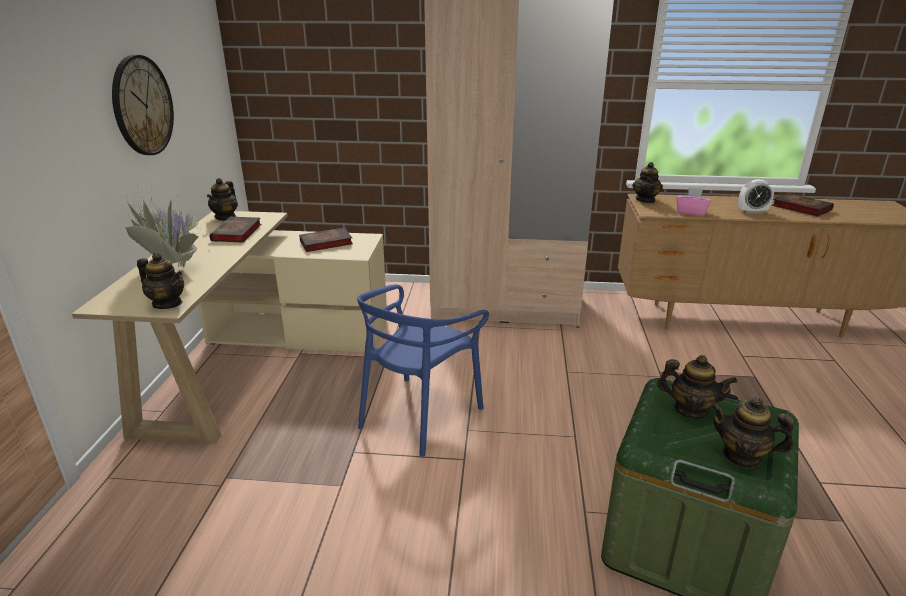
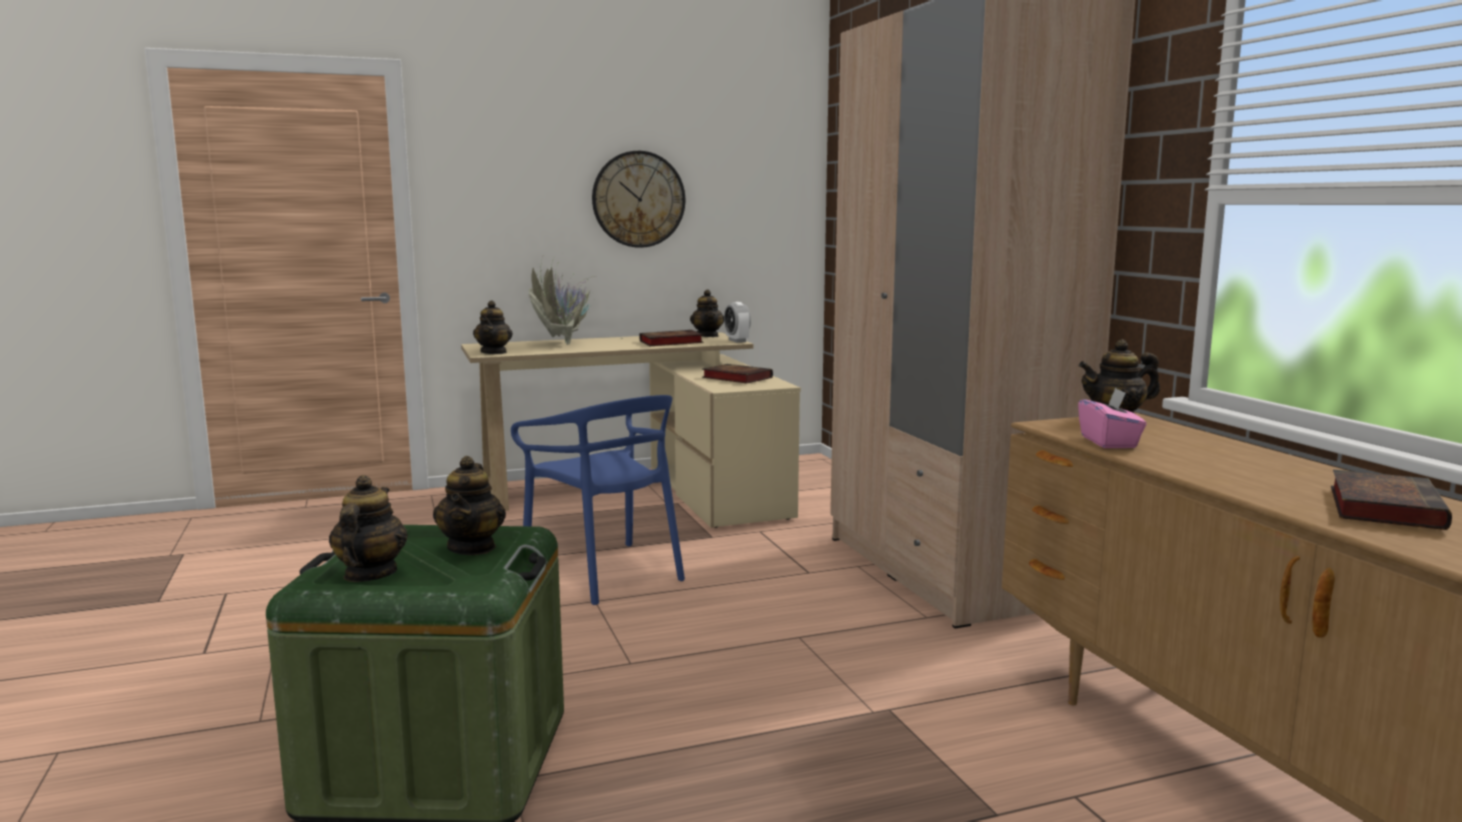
camera: 65 degrees right, 15 degrees down
teapot [207,178,238,221] -> teapot turned 90 degrees counterclockwise [690,290,724,337]
blue chair [357,284,489,457] -> blue chair turned 135 degrees counterclockwise [511,395,685,605]
alarm clock [738,179,774,214] -> alarm clock moved to [724,302,751,343]

